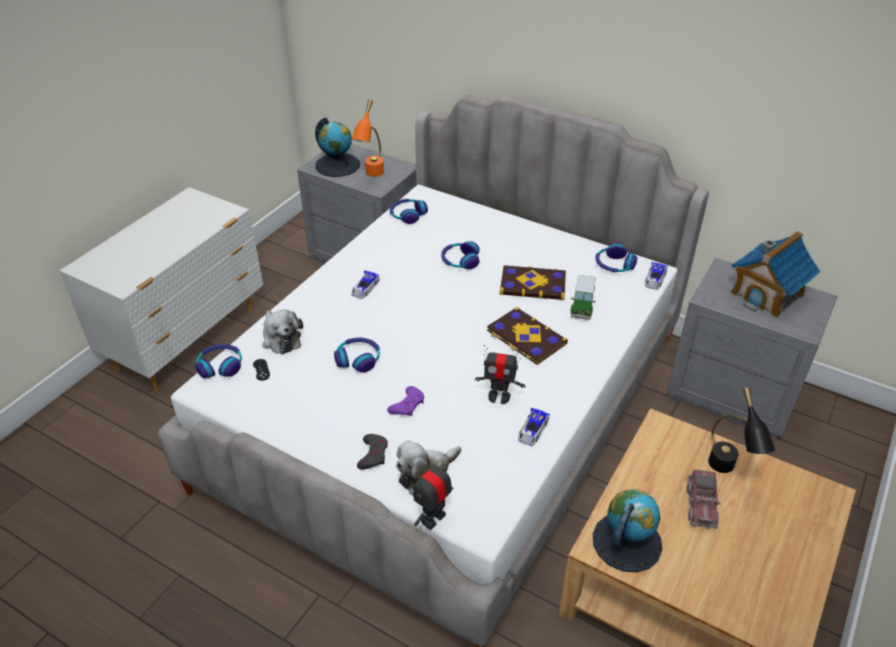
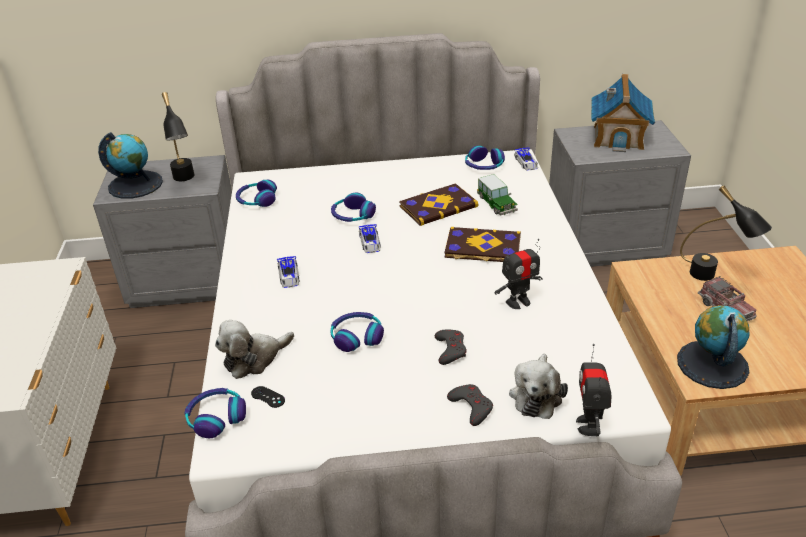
camera: 35 degrees left, 5 degrees down
plush toy [262,310,303,354] -> plush toy turned 120 degrees clockwise [215,320,294,379]
orange table lamp [352,100,384,177] -> black table lamp [162,92,195,181]
purple game controller [387,386,424,416] -> grey game controller [435,329,467,365]
toy car [518,407,550,446] -> toy car moved to [358,224,381,253]

